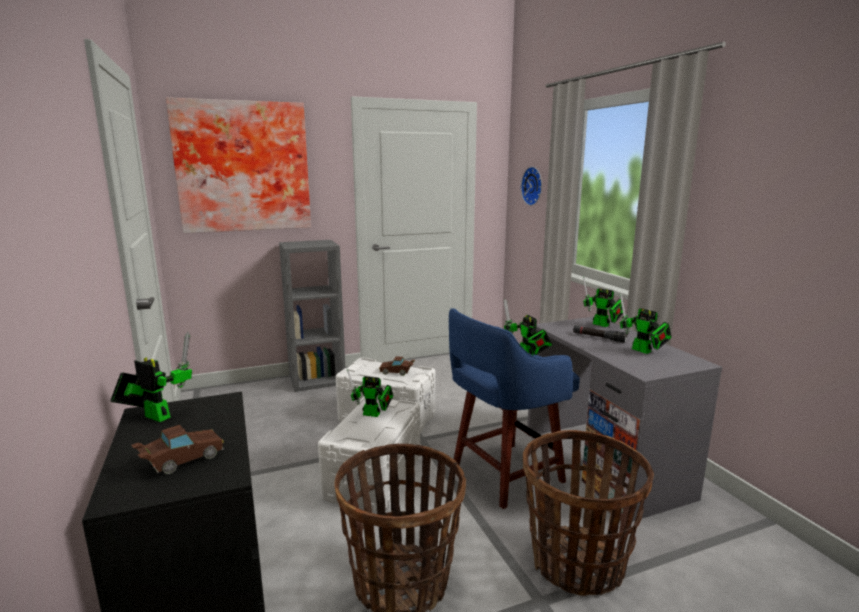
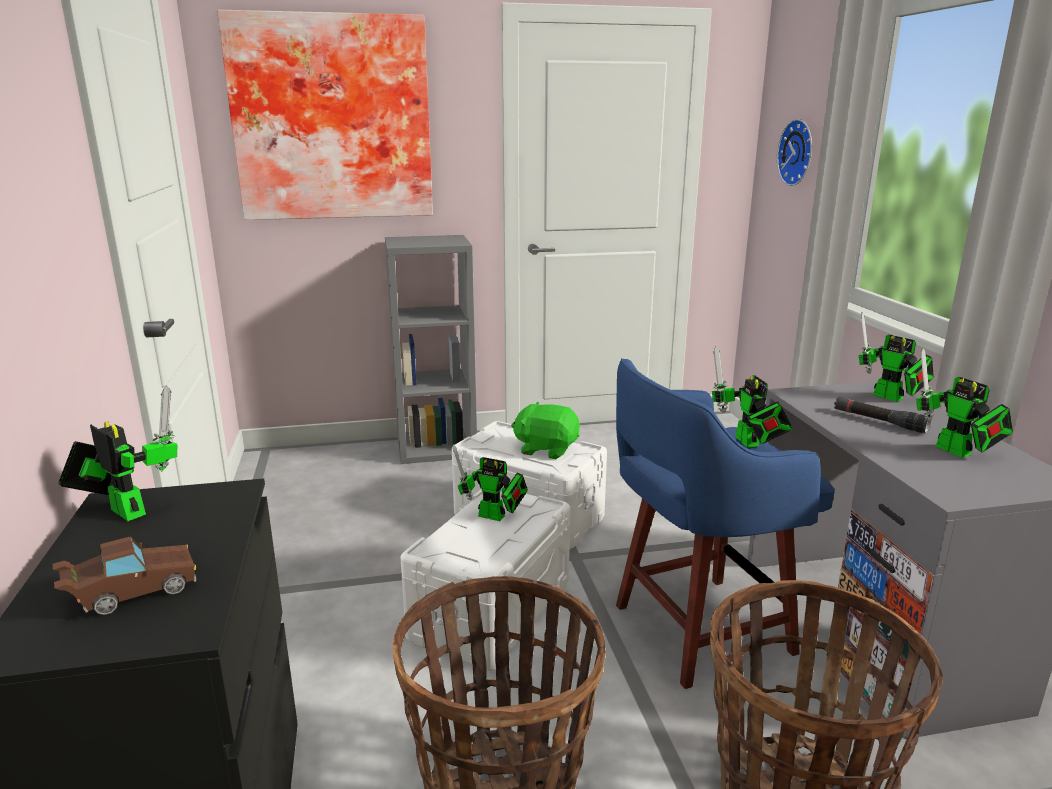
camera: 10 degrees right, 5 degrees up
brown toy car [379,356,415,376] -> green plush toy [511,402,580,459]

